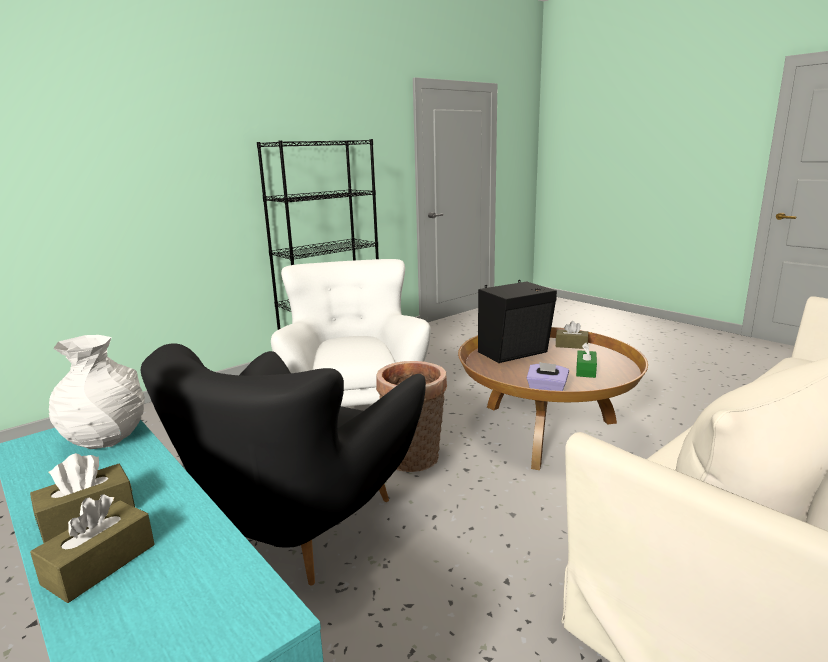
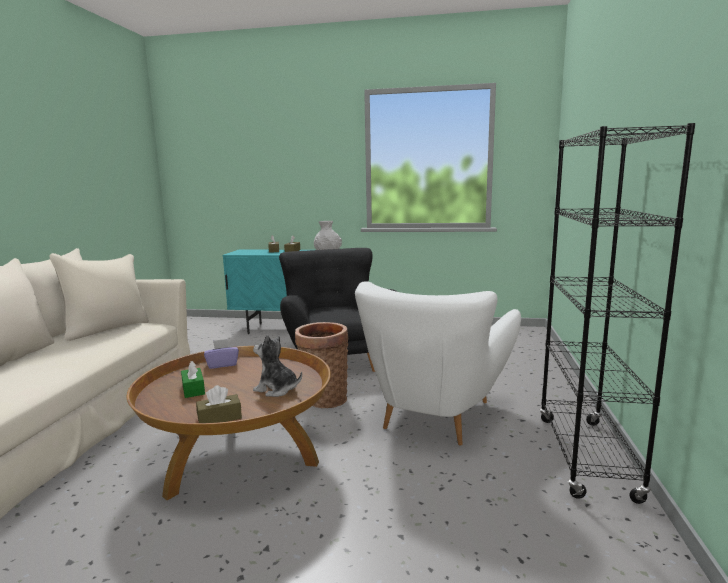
camera: 140 degrees right, 5 degrees down
white armchair [271,259,431,407] -> white armchair turned 75 degrees clockwise [355,281,521,445]
black speaker [478,280,557,363] -> plush toy [253,335,302,397]

